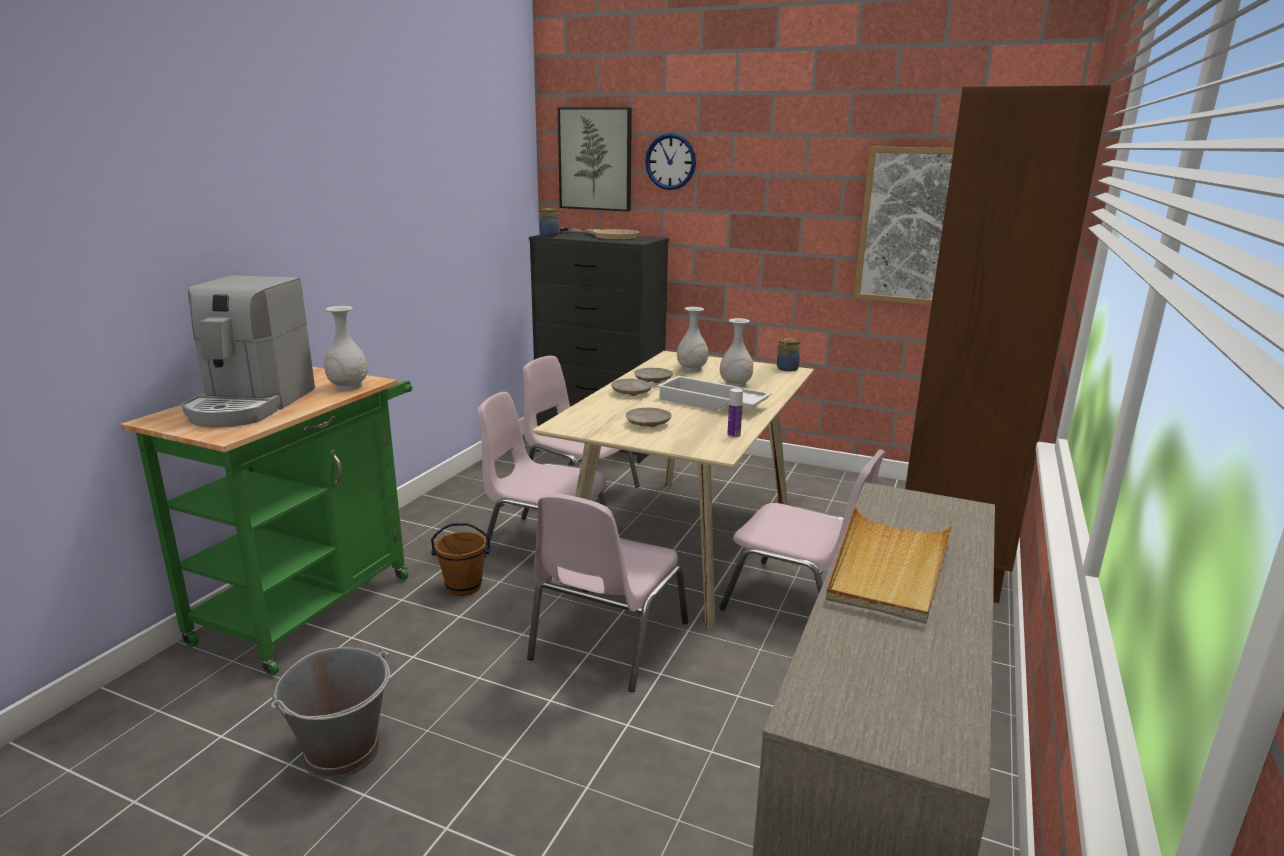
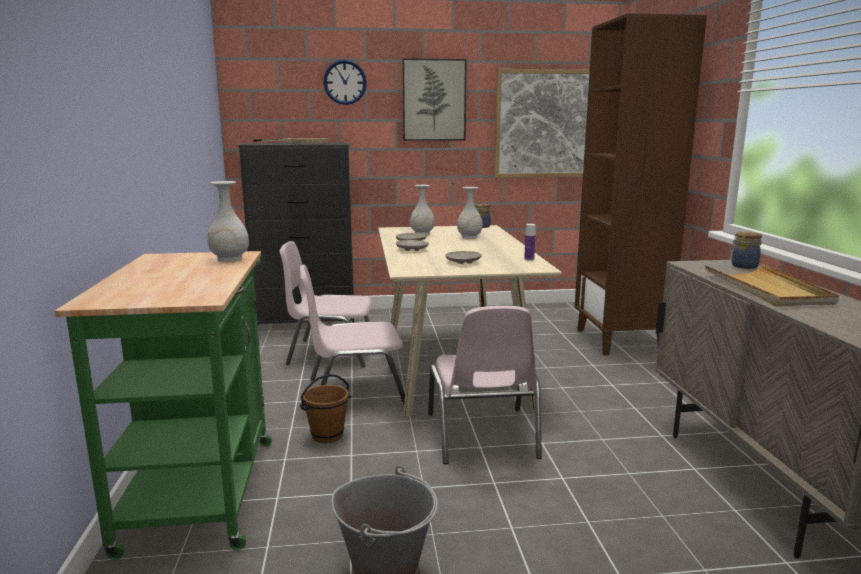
camera: 30 degrees left, 5 degrees down
coffee machine [181,275,315,428] -> none
jar [539,208,559,237] -> jar moved to [731,232,762,269]
picture [558,107,632,211] -> picture moved to [402,58,467,141]
white tray [657,376,772,411] -> none
pink chair [719,449,886,611] -> none

